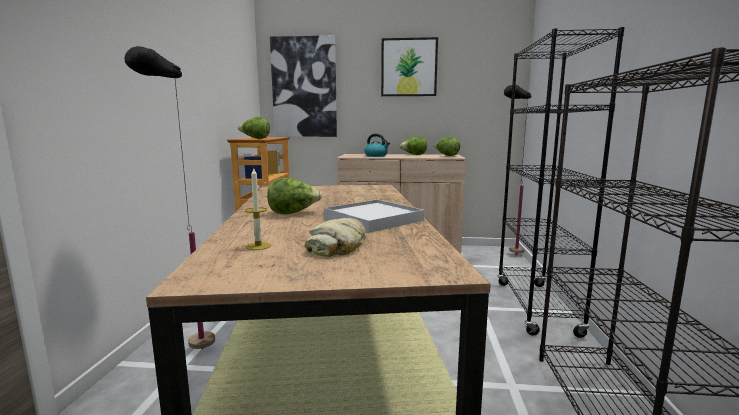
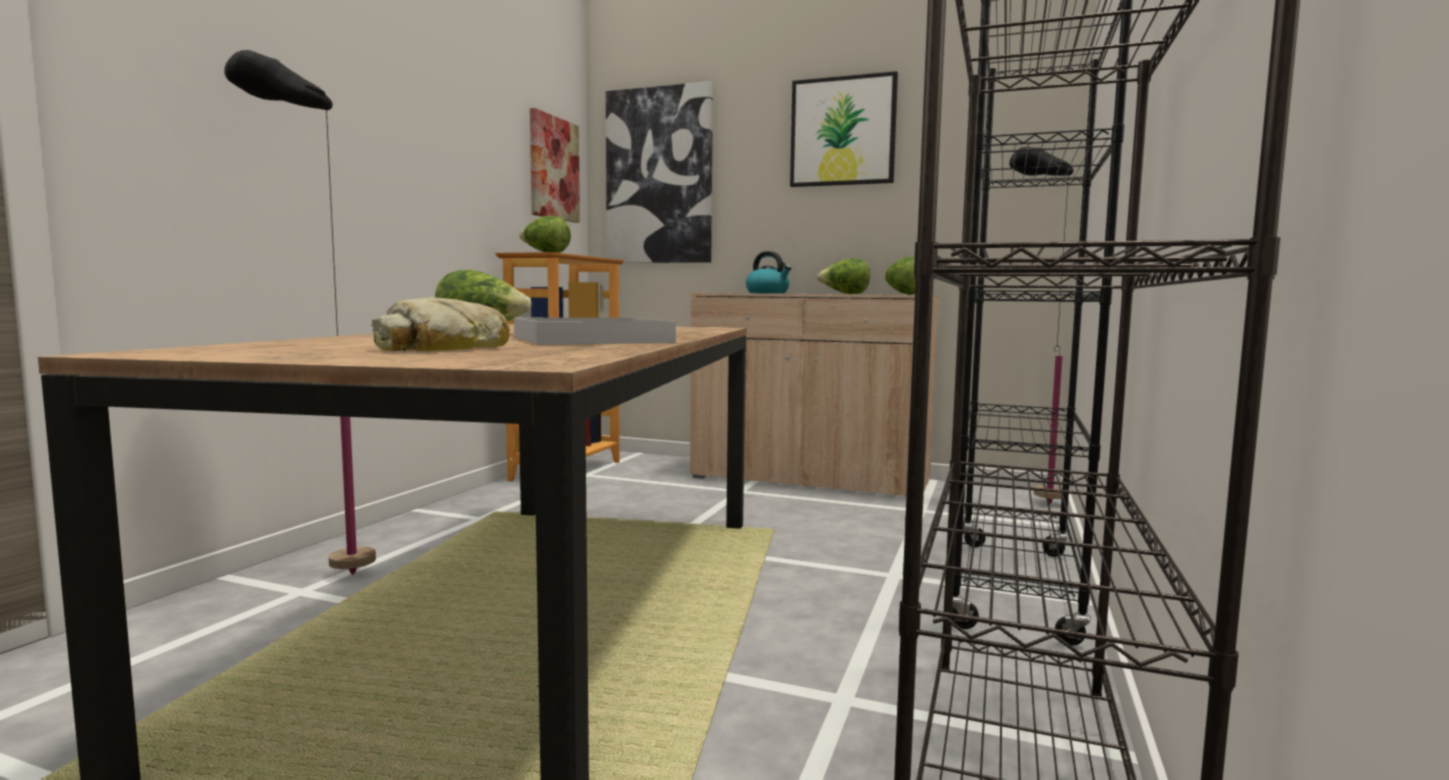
camera: 15 degrees right, 5 degrees down
candle [245,168,271,250] -> none
none -> picture [530,108,580,223]

